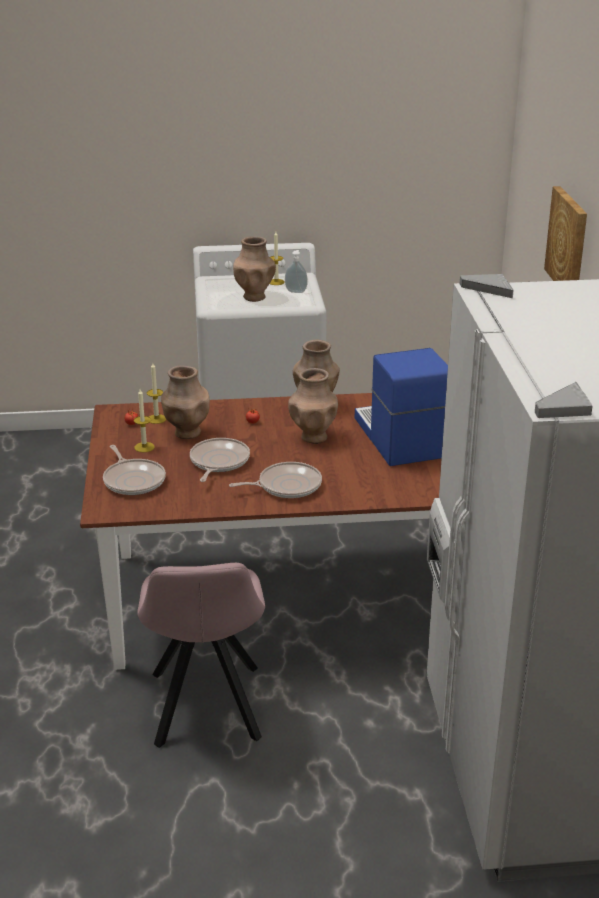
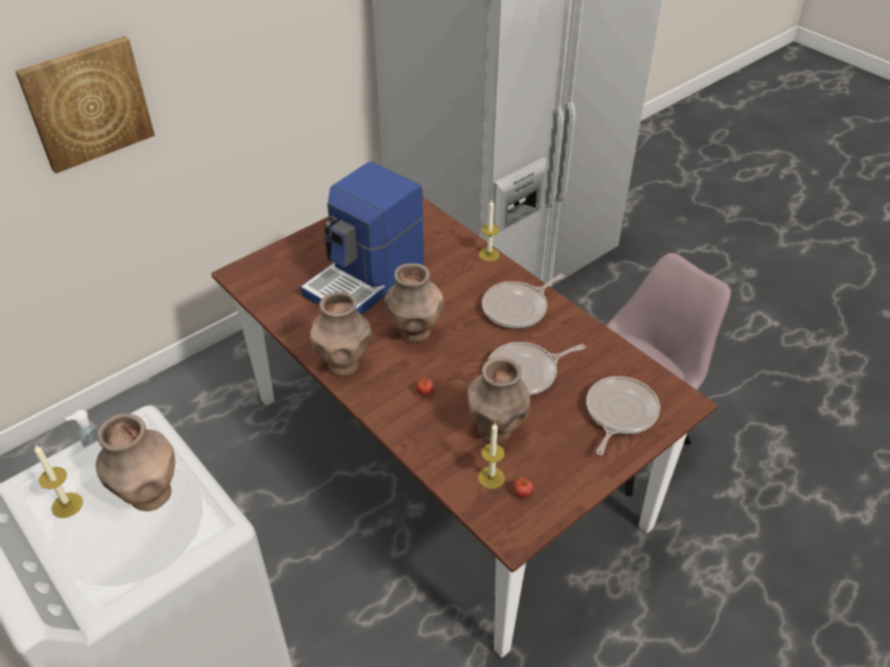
camera: 125 degrees left, 15 degrees up
candle [134,389,155,452] -> candle moved to [479,200,500,261]
frying pan [229,462,322,498] -> frying pan turned 75 degrees counterclockwise [482,274,564,328]

